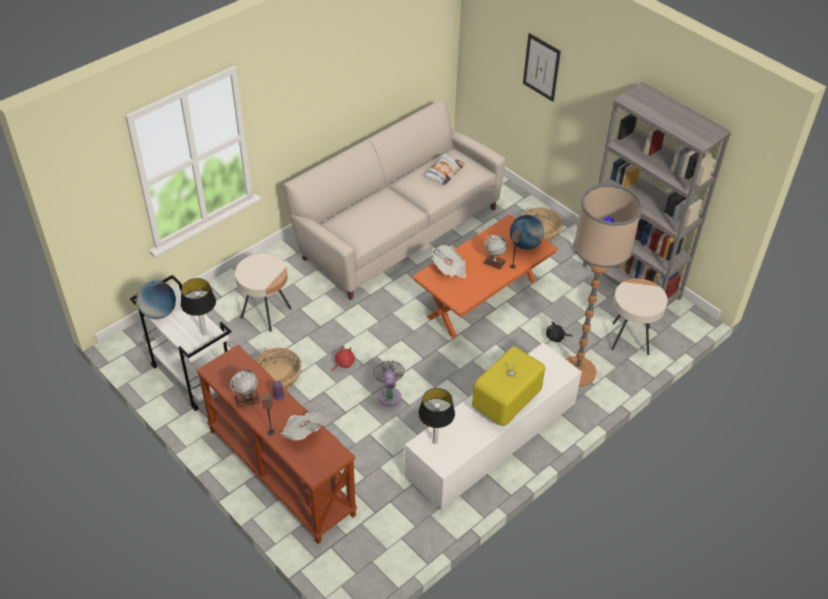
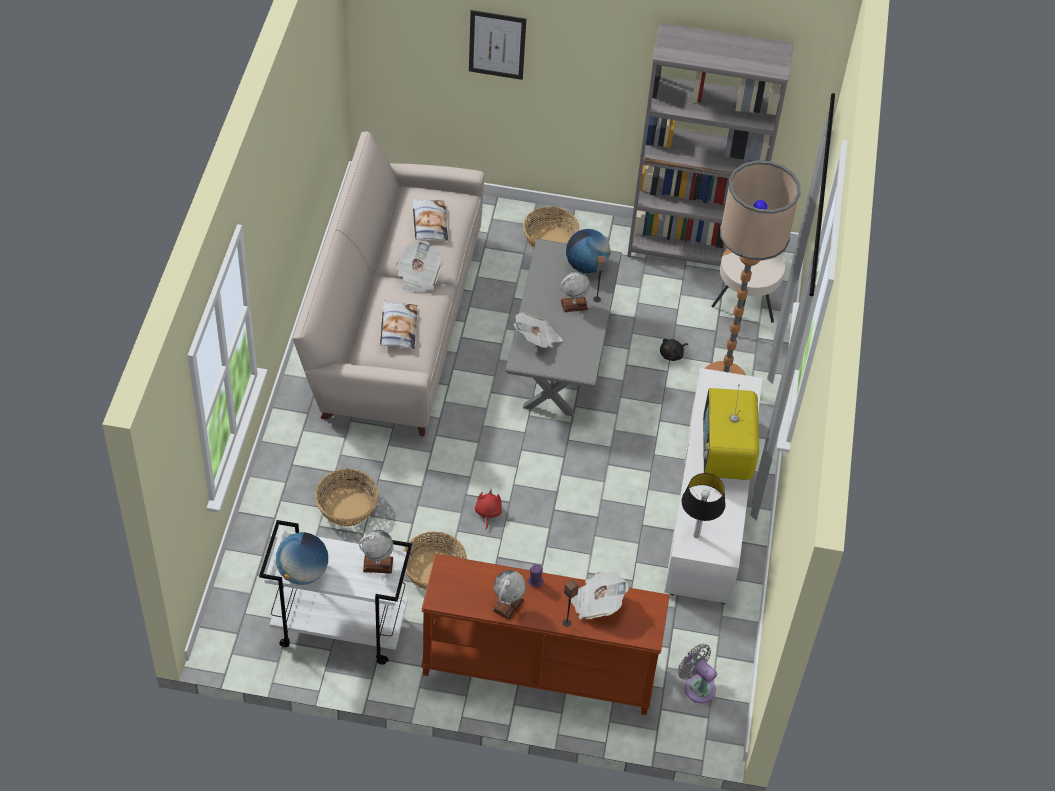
camera: 40 degrees left, 5 degrees up
table lamp [181,278,216,335] -> globe [359,530,394,574]
beige side table [235,253,292,332] -> basket [315,469,379,527]
grey fan [373,360,405,406] -> grey fan moved to [678,644,717,703]
orange coffee table [411,215,558,338] -> grey coffee table [505,239,622,416]
none -> pillow [380,300,418,349]
none -> newspaper [397,241,443,293]

